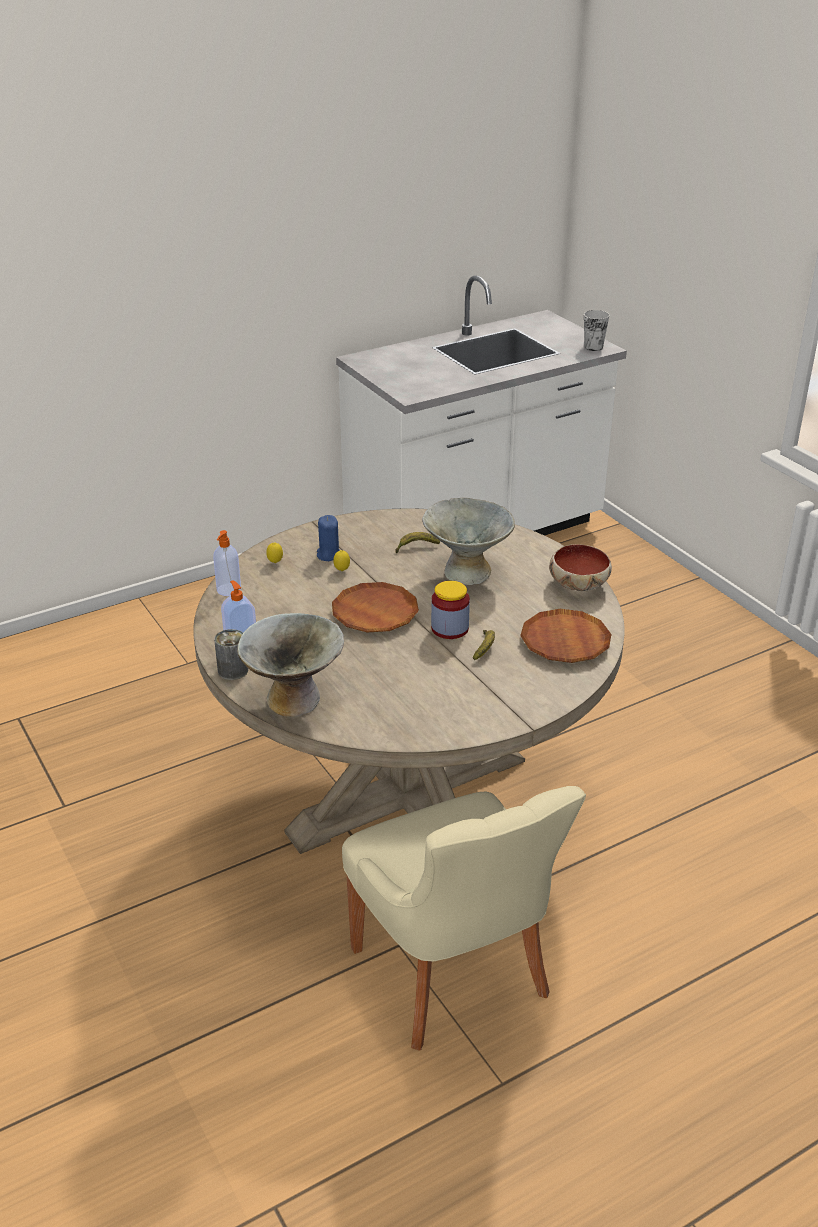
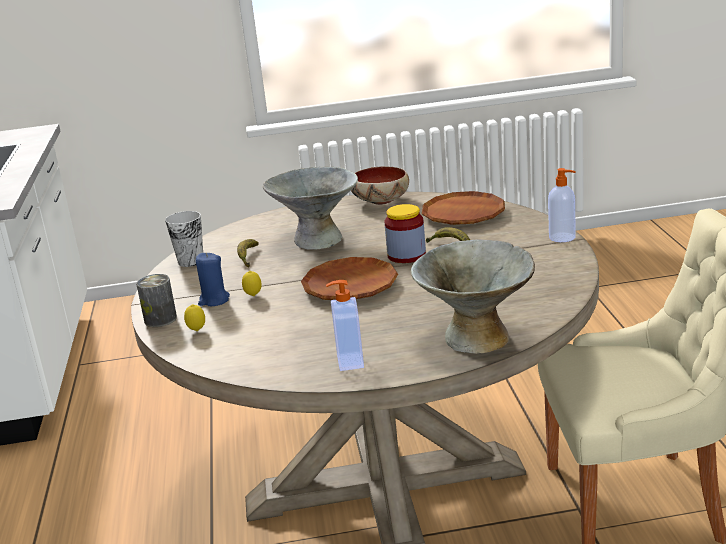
camera: 65 degrees left, 10 degrees down
soap dispenser [213,530,241,596] -> soap dispenser moved to [548,168,576,242]
can [214,629,248,680] -> can moved to [136,274,177,327]
cup [584,310,609,351] -> cup moved to [165,211,203,267]

